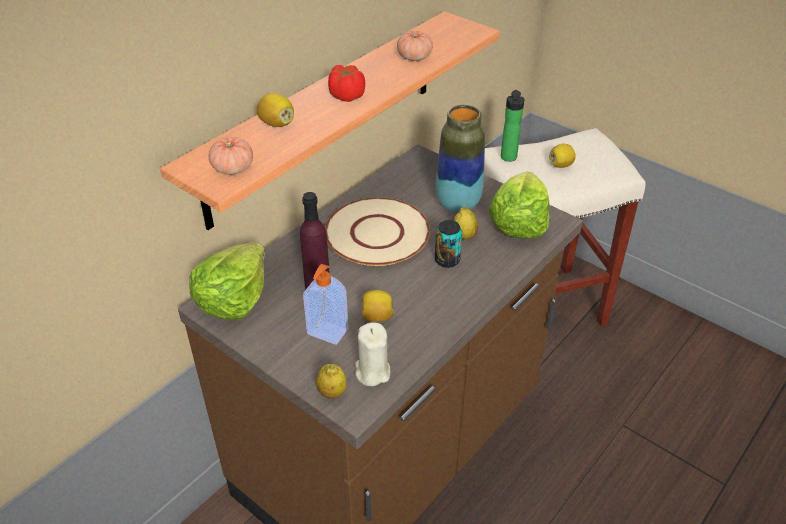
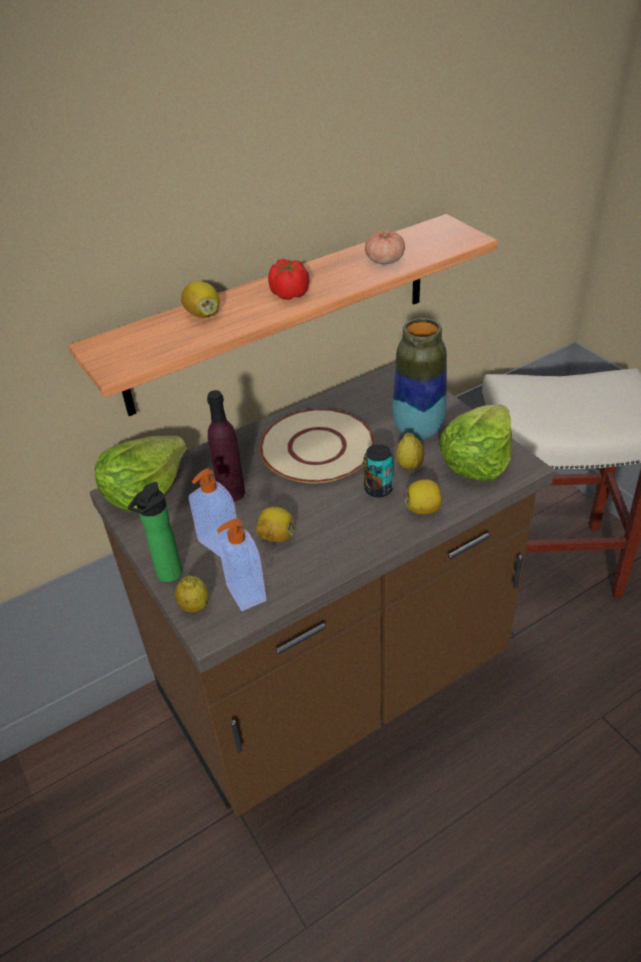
camera: 20 degrees right, 0 degrees up
tomato [209,137,253,175] -> none
beige candle [355,322,390,386] -> soap dispenser [217,518,267,611]
bottle [501,90,525,162] -> bottle moved to [128,482,183,582]
lemon [549,144,576,168] -> lemon moved to [405,479,441,514]

